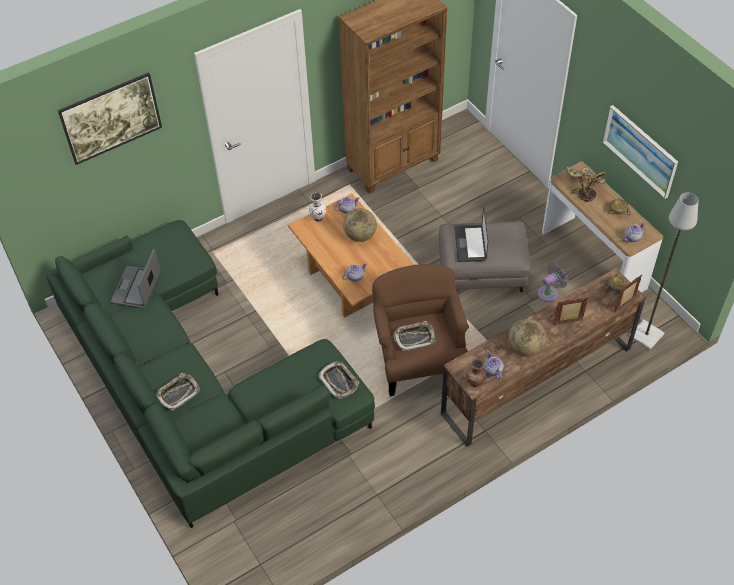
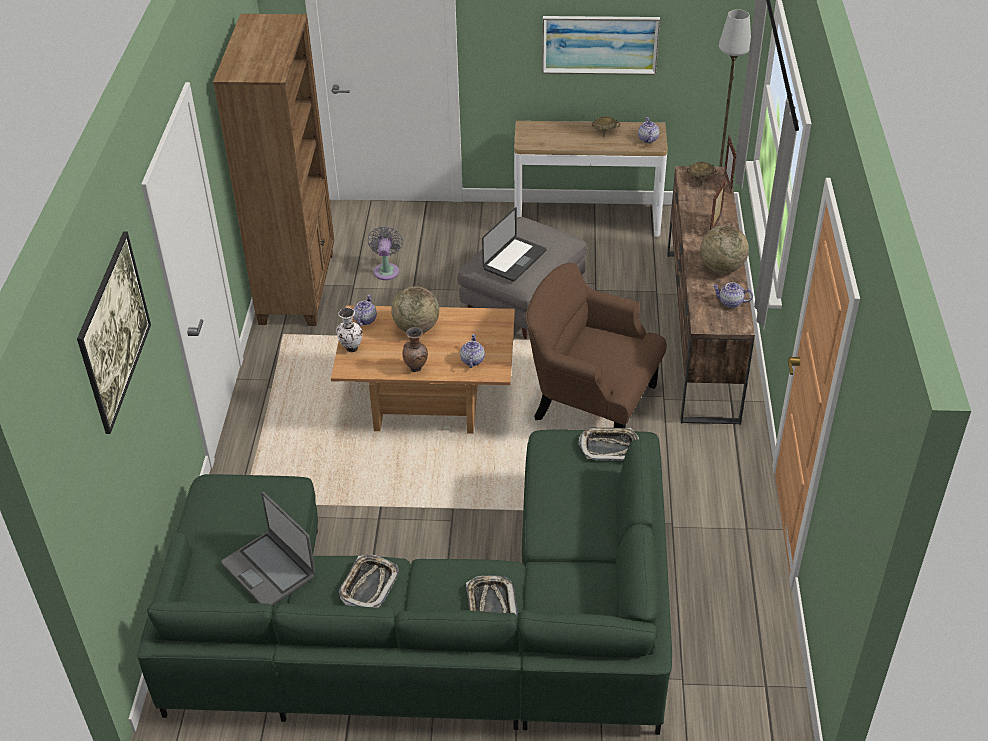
camera: 55 degrees left, 10 degrees down
tray [393,321,436,351] -> tray moved to [339,555,399,608]
laptop [454,207,488,262] -> laptop turned 90 degrees counterclockwise [482,207,546,282]
brown vase [466,358,486,387] -> brown vase moved to [402,327,428,372]
grey fan [538,262,568,302] -> grey fan moved to [368,226,403,280]
potted plant [566,166,606,202] -> none

